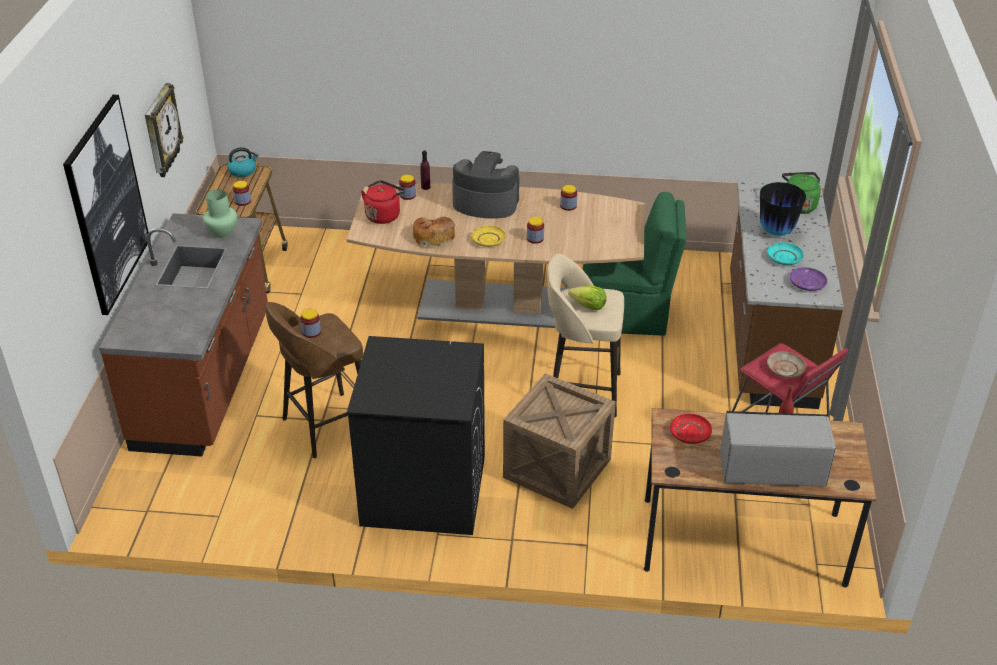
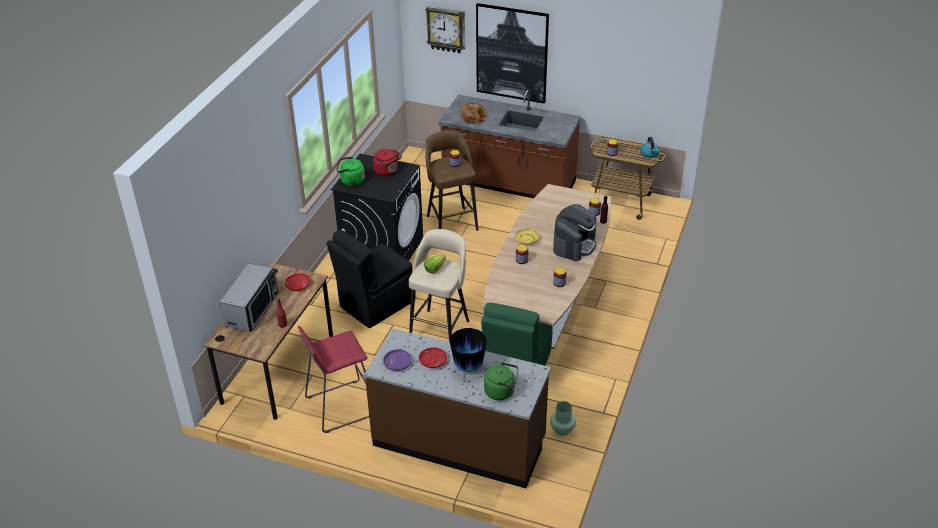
camera: 105 degrees right, 0 degrees up
wall clock [145,83,184,177] -> wall clock moved to [425,6,465,53]
green vase [203,189,237,238] -> green vase moved to [550,401,576,436]
red kettle [361,180,405,224] -> red kettle moved to [373,149,402,176]
bread [413,217,455,247] -> bread moved to [461,103,487,124]
crate [503,373,616,509] -> black chair [326,230,416,328]
turquoise plate [767,242,804,265] -> red plate [419,347,447,368]
beige plate [767,352,807,378] -> none
none -> green kettle [336,156,365,186]

